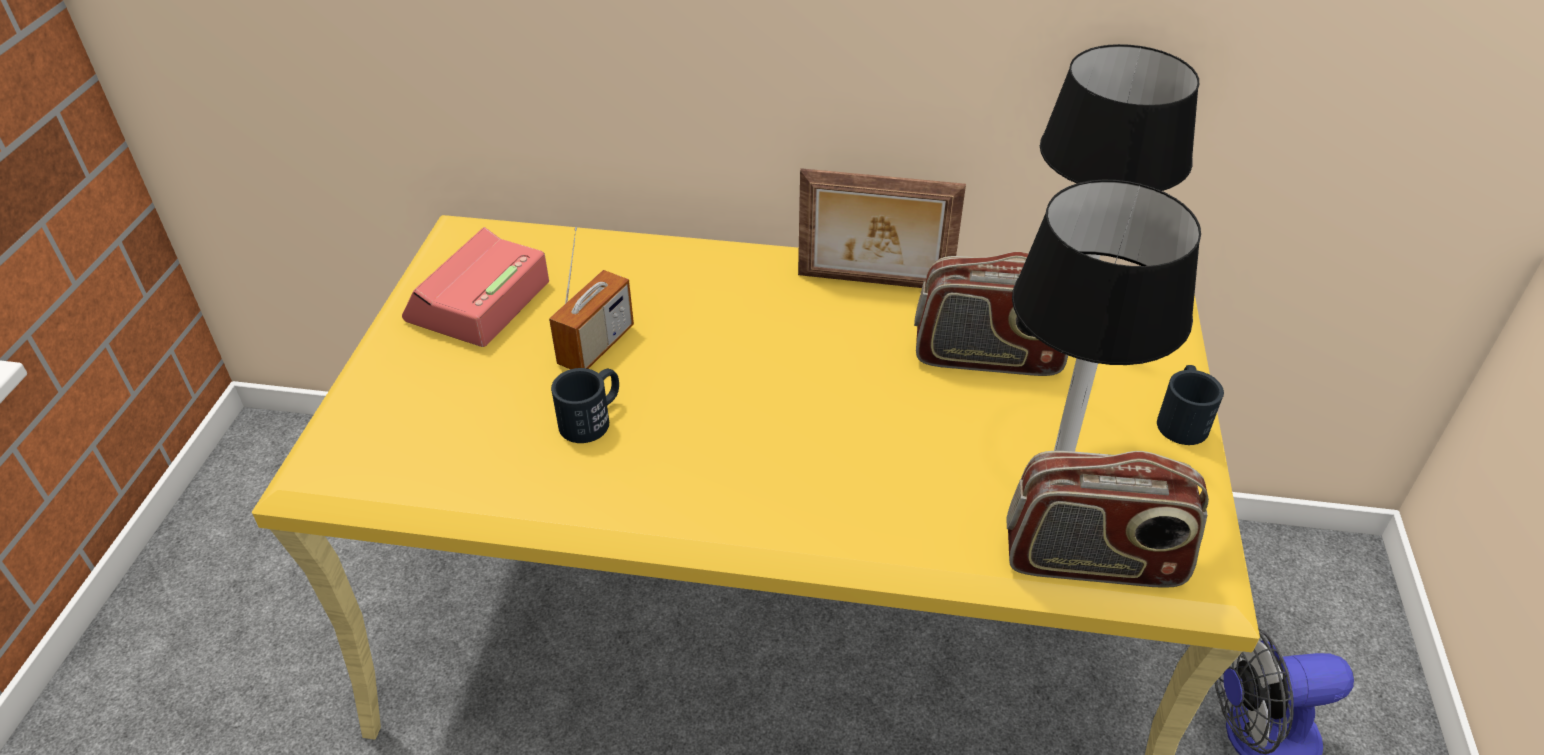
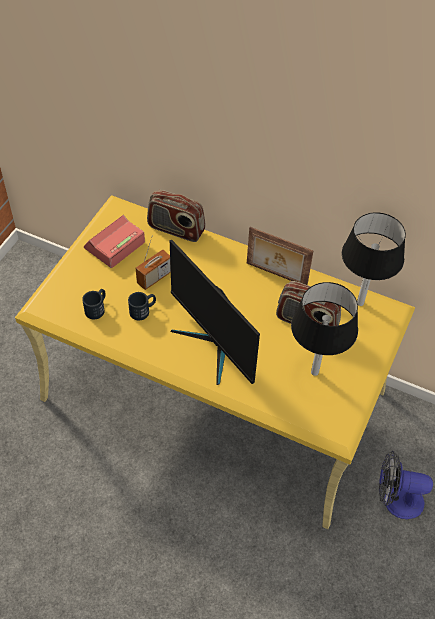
camera: 15 degrees right, 10 degrees up
radio [1006,451,1209,588] -> radio moved to [147,190,205,242]
black mug [1157,365,1224,445] -> black mug moved to [82,289,105,319]
none -> monitor [170,240,260,385]

